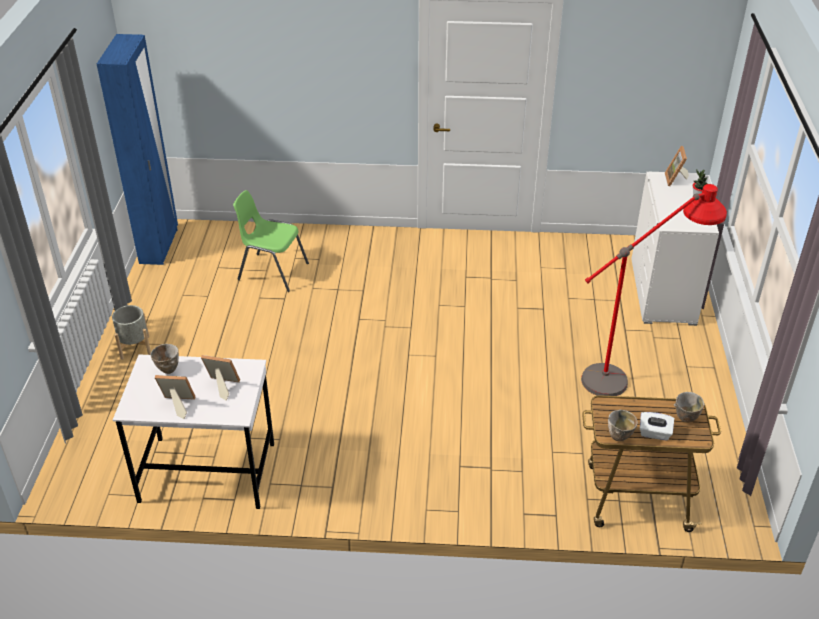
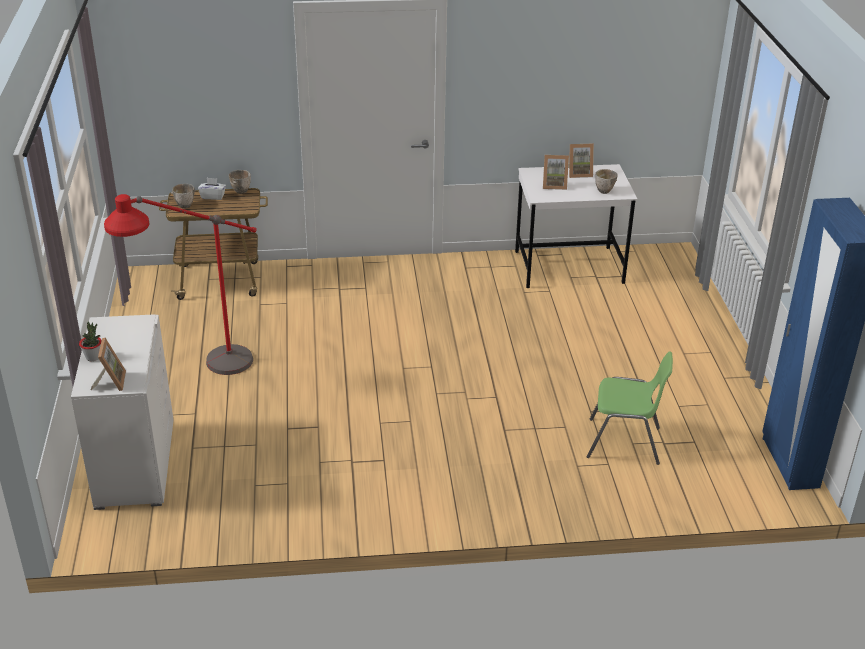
camera: 170 degrees right, 5 degrees down
grey planter [112,305,151,360] -> none

